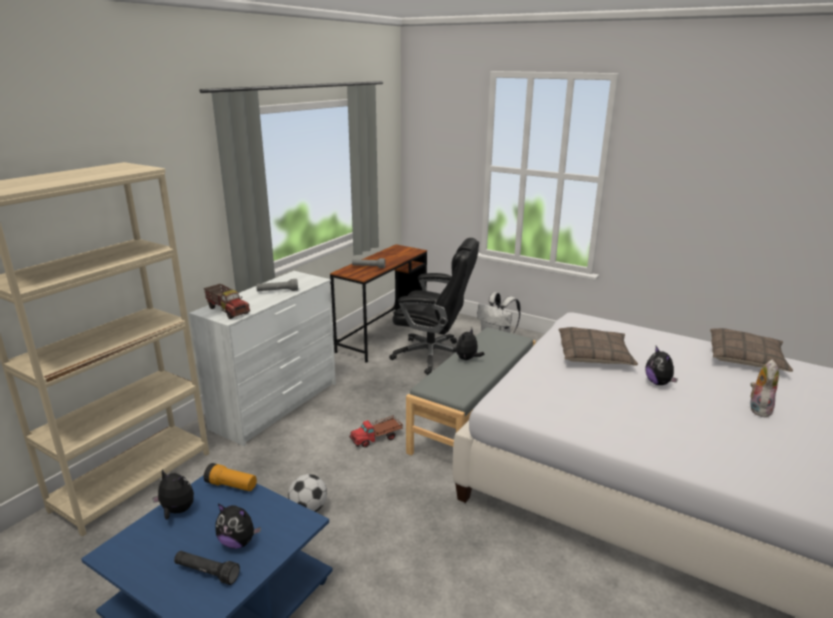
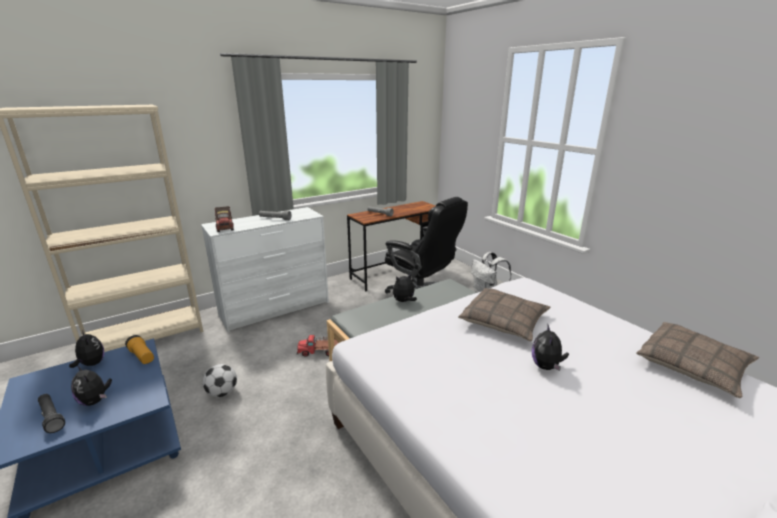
camera: 25 degrees right, 0 degrees up
plush toy [750,359,779,417] -> none

